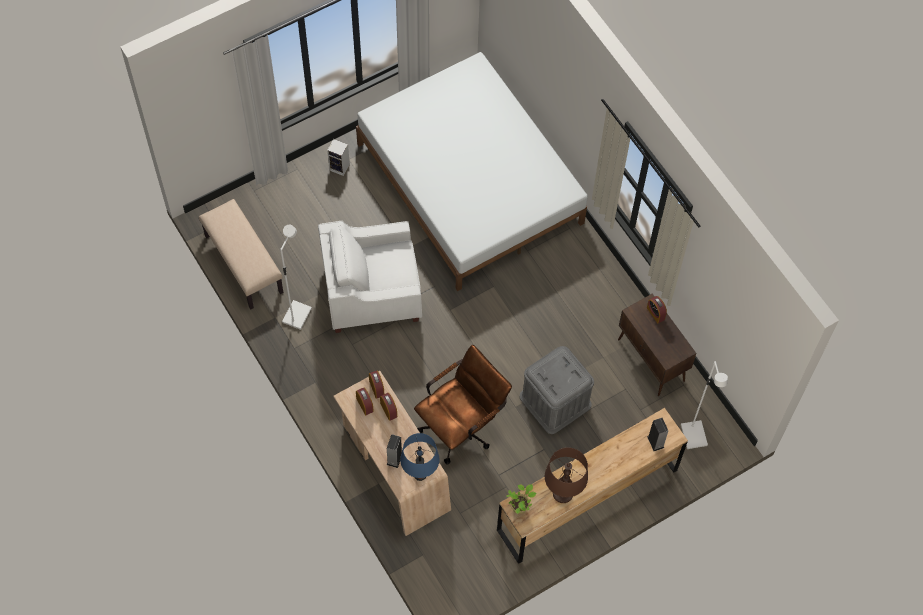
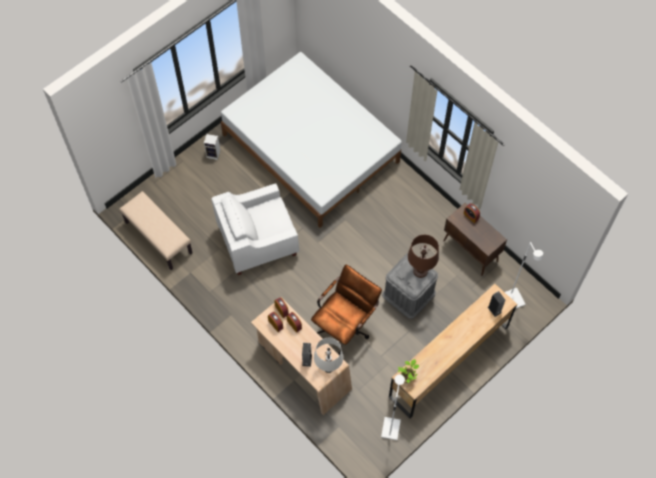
camera: 10 degrees left, 0 degrees up
white floor lamp [280,225,312,330] -> white floor lamp moved to [381,374,405,440]
blue table lamp [400,433,440,481] -> white table lamp [314,338,343,373]
brown table lamp [545,447,588,503] -> brown table lamp moved to [408,235,439,278]

